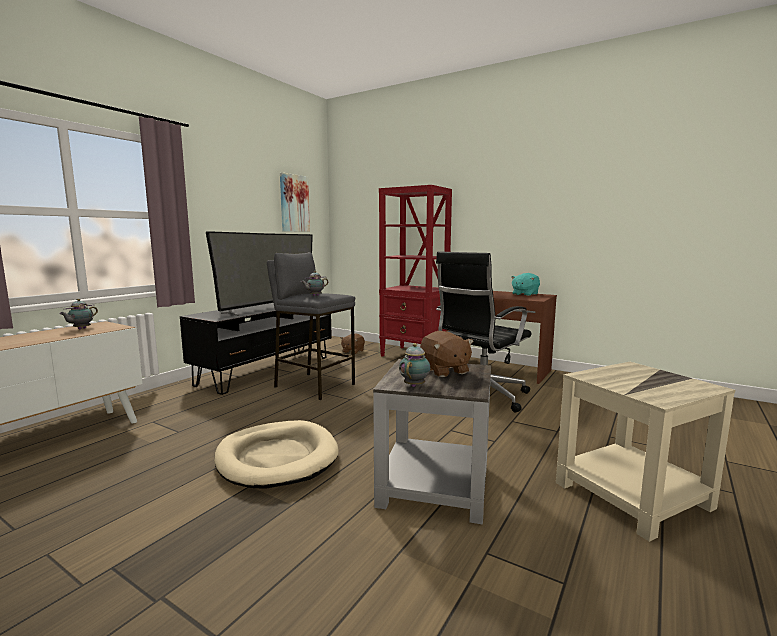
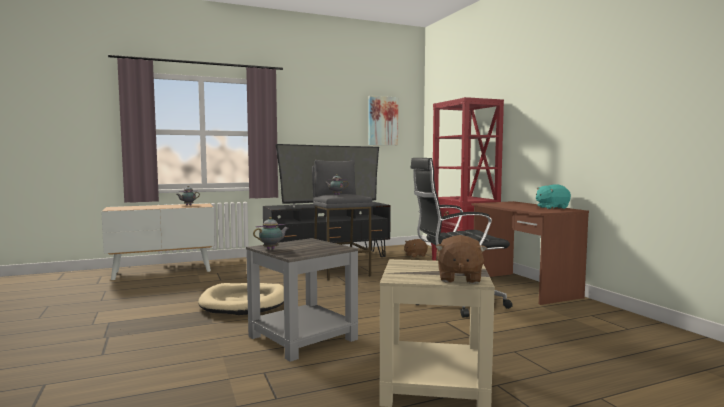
camera: 35 degrees right, 5 degrees down
brown plush toy [420,331,473,377] -> brown plush toy moved to [435,235,487,284]

